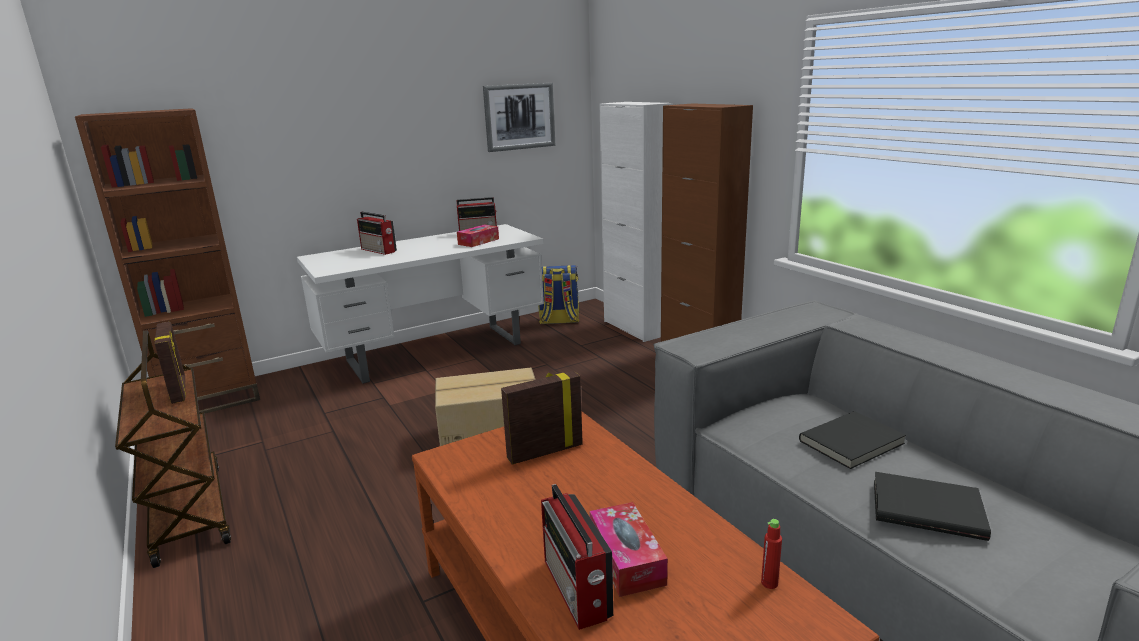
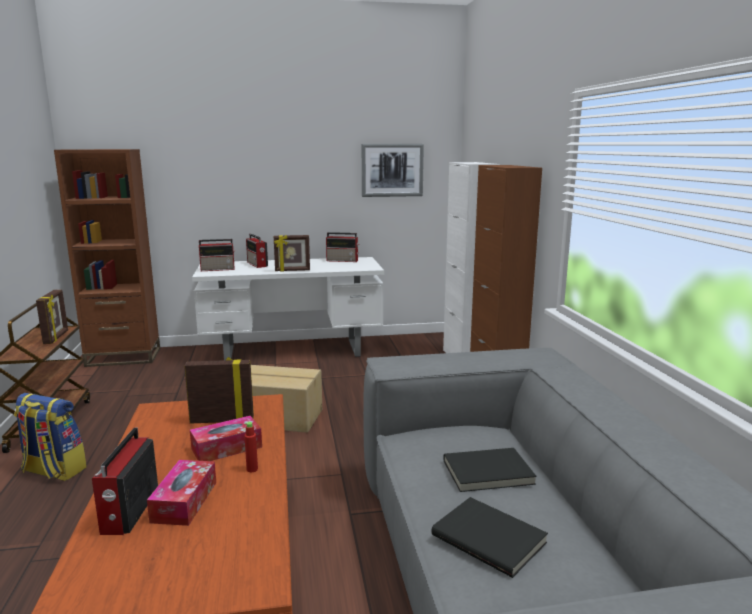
camera: 20 degrees right, 5 degrees down
tissue box [457,224,499,247] -> tissue box moved to [190,416,262,461]
backpack [538,265,580,324] -> backpack moved to [14,393,87,481]
red bottle [761,519,782,589] -> red bottle moved to [244,422,258,472]
none -> radio [199,239,235,271]
none -> picture frame [274,235,310,272]

